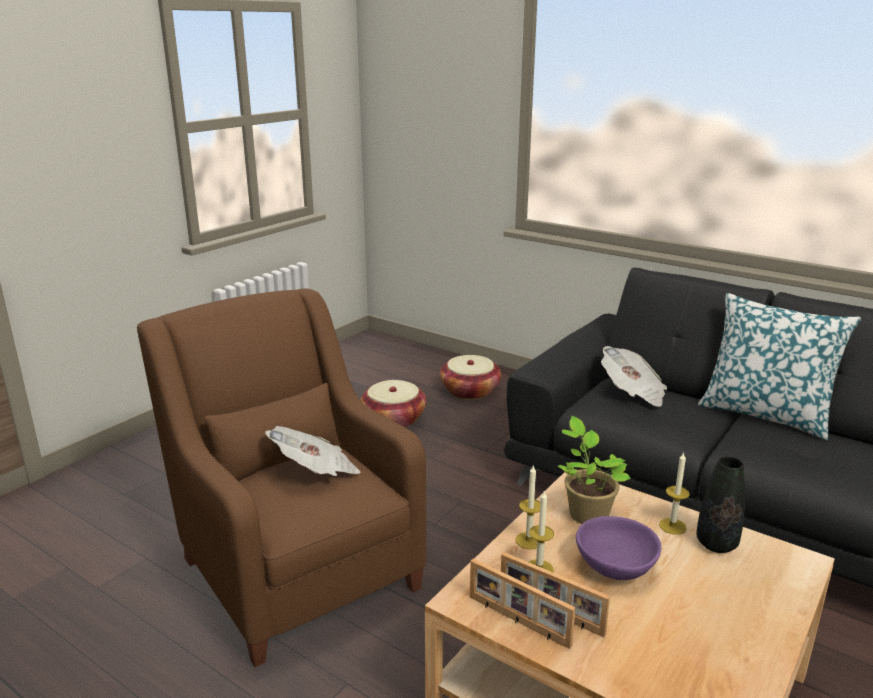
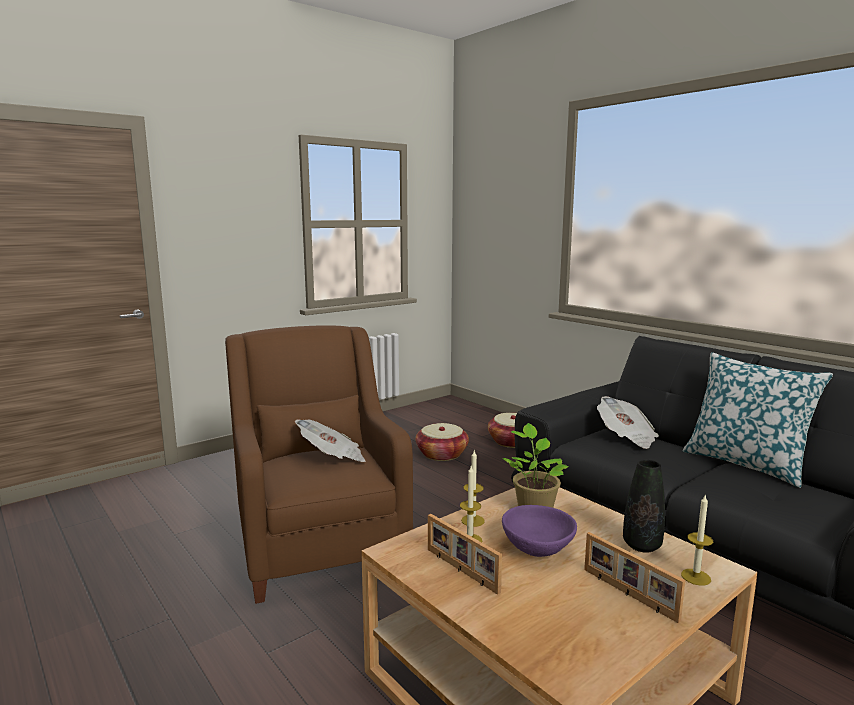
camera: 15 degrees right, 10 degrees down
picture frame [470,558,576,649] -> picture frame moved to [584,532,685,623]
candle [659,452,690,535] -> candle moved to [681,496,713,586]

